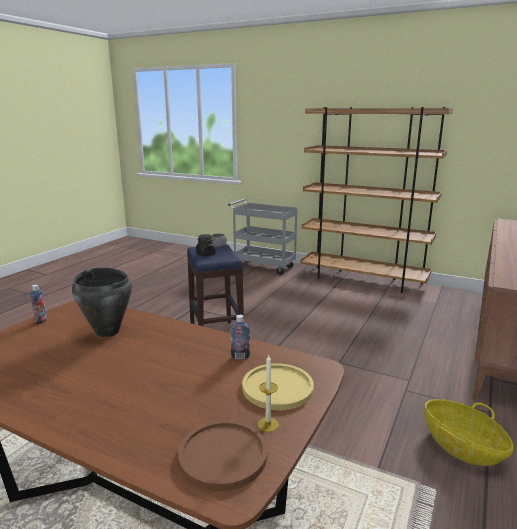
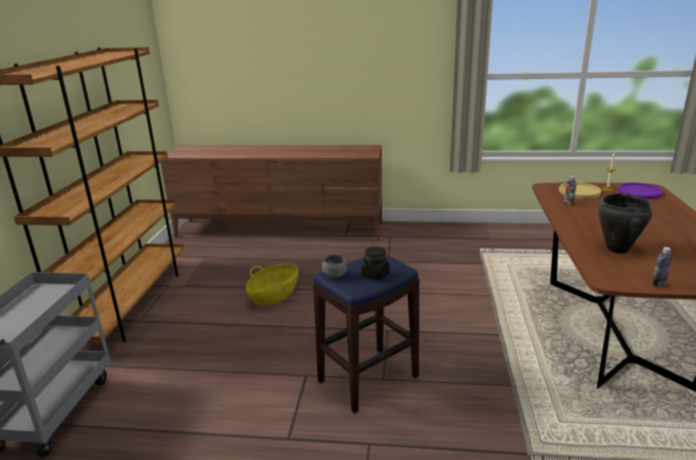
camera: 110 degrees left, 5 degrees up
brown plate [178,420,267,491] -> purple plate [618,183,663,199]
basket [424,399,513,466] -> basket moved to [246,264,298,305]

